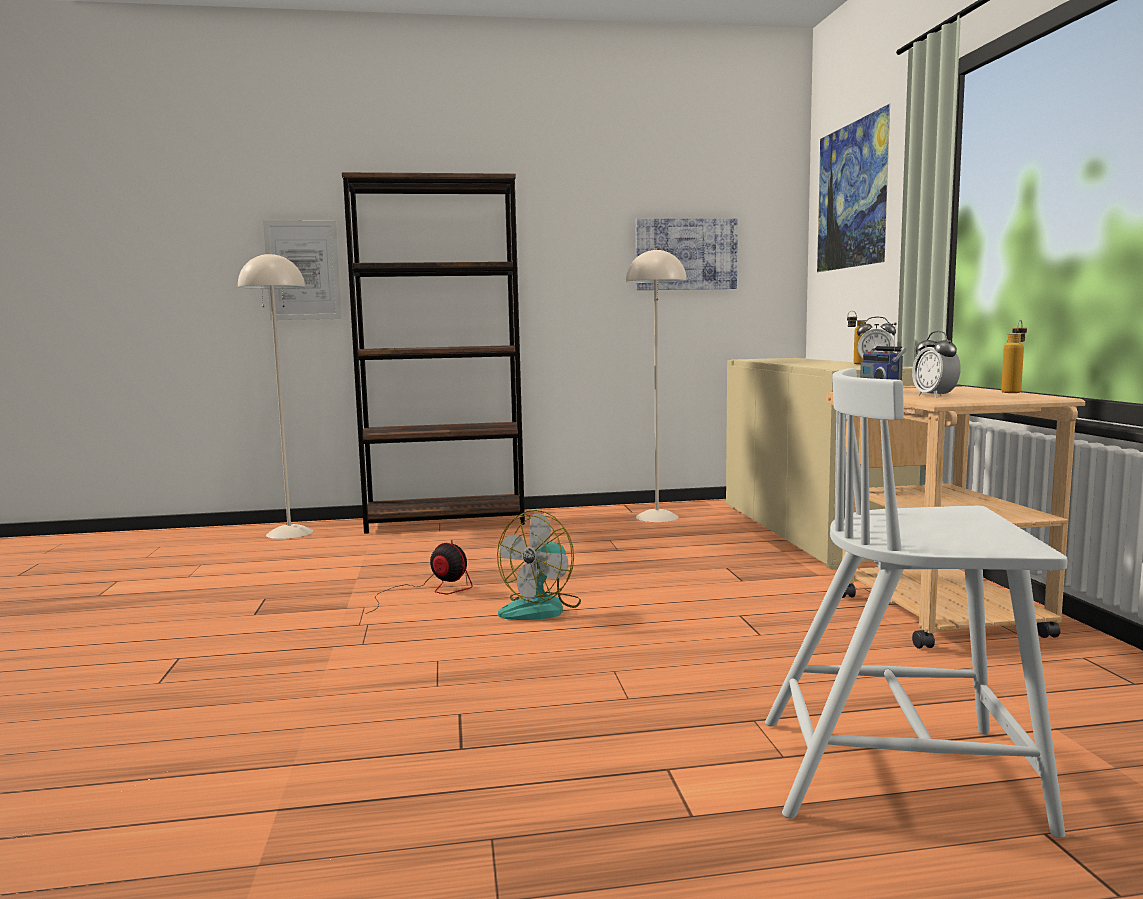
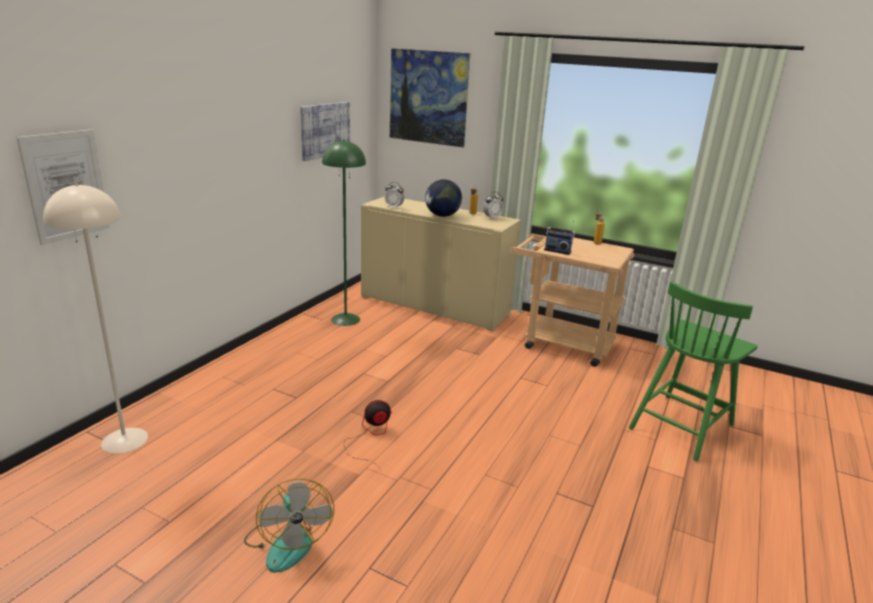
camera: 55 degrees left, 15 degrees up
brown bookcase [342,172,525,534] -> none
fan [497,510,581,620] -> fan moved to [244,479,334,573]
beige floor lamp [626,248,687,522] -> green floor lamp [322,140,366,326]
white chair [765,368,1067,838] -> green chair [629,281,757,461]
alarm clock [912,331,961,398] -> alarm clock moved to [384,182,404,209]
none -> globe [425,179,462,217]

